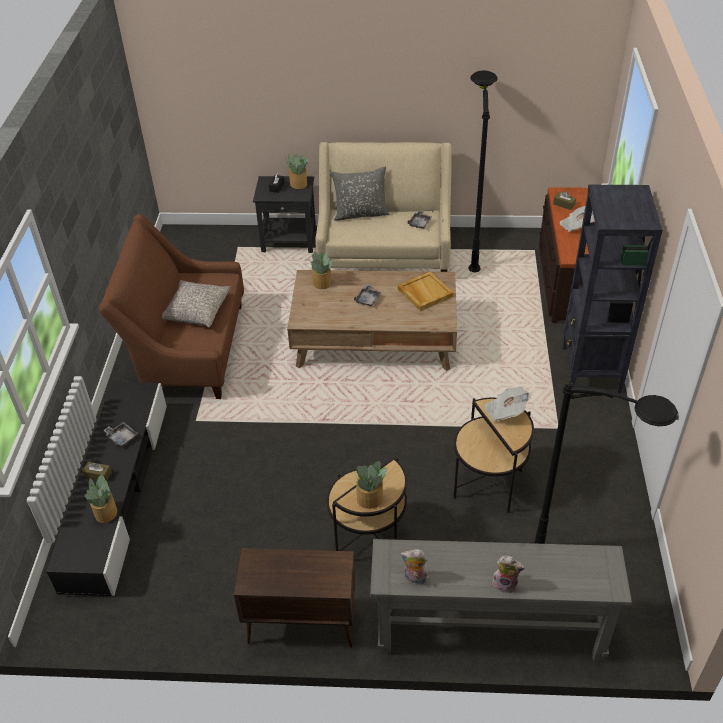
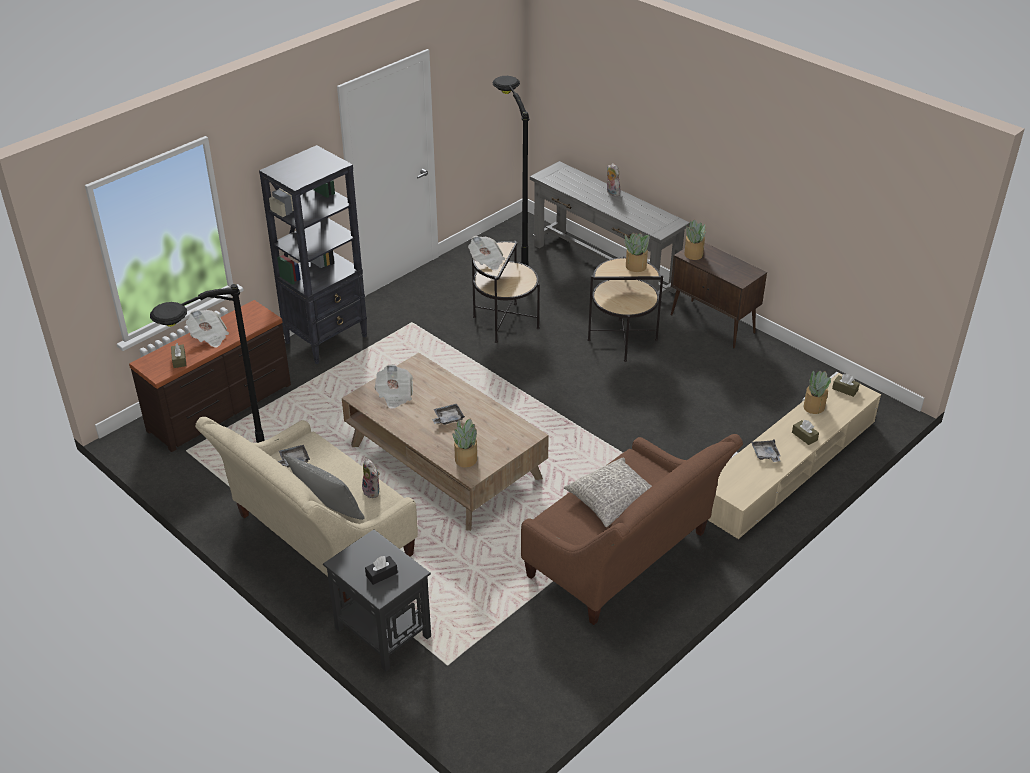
camera: 140 degrees left, 5 degrees down
black tv stand [46,382,167,596] -> beige tv stand [708,372,881,539]
potted plant [285,154,308,189] -> potted plant moved to [684,219,706,260]
beige tray [398,272,453,311] -> newspaper [374,364,413,409]
plush toy [400,549,429,585] -> plush toy moved to [362,459,380,498]
none -> brown tissue box [832,374,860,397]

